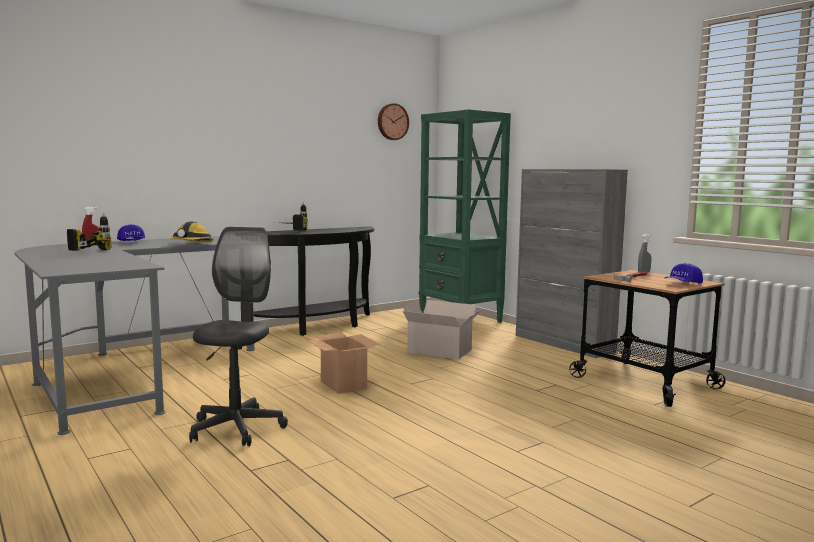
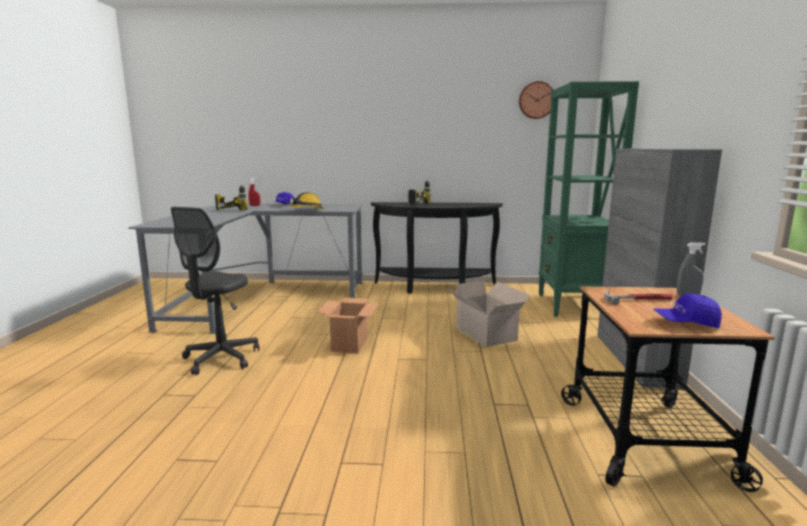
camera: 40 degrees right, 5 degrees up
grey office chair [189,227,288,446] -> grey office chair turned 150 degrees clockwise [171,207,259,375]

